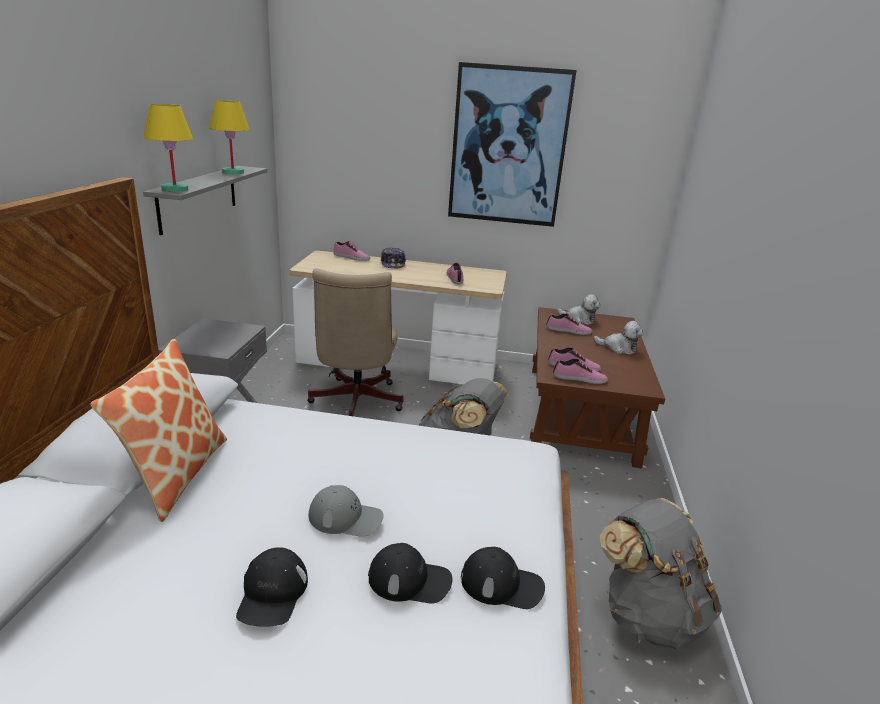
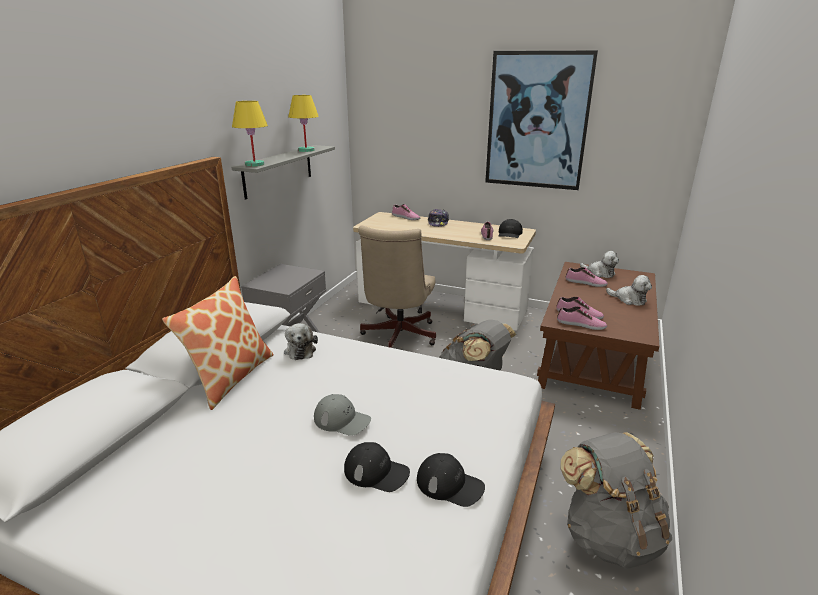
camera: 15 degrees right, 0 degrees up
black cap [236,547,308,627] -> black cap moved to [499,219,523,238]
none -> plush toy [284,323,318,360]

